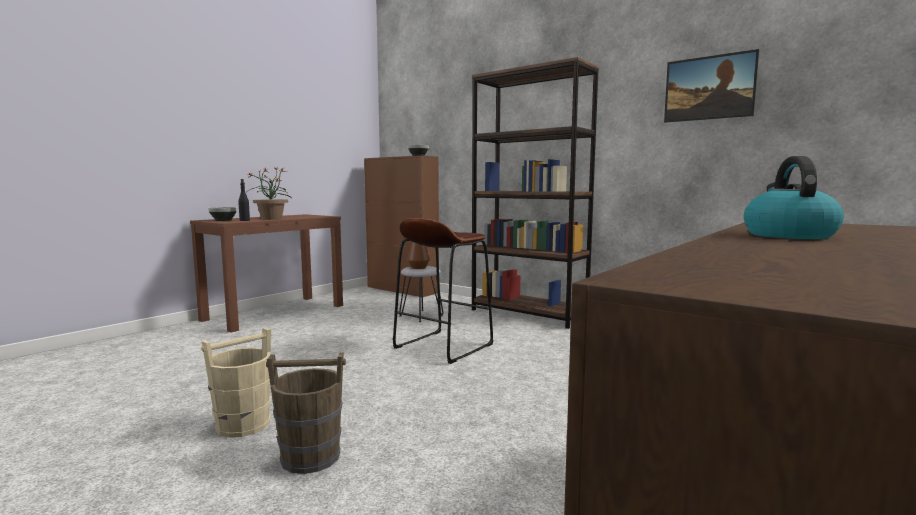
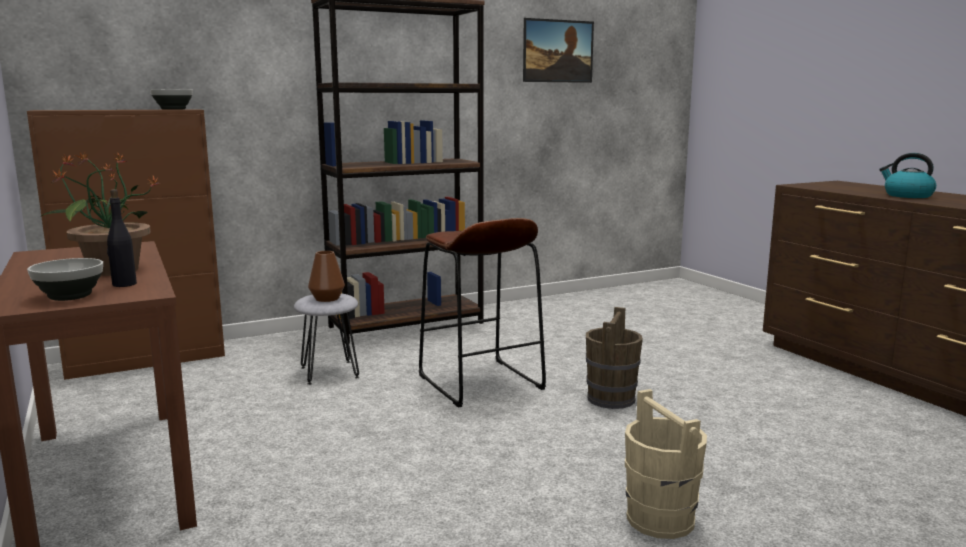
camera: 65 degrees left, 5 degrees up
brown bucket [266,352,346,474] -> brown bucket moved to [586,307,643,409]

